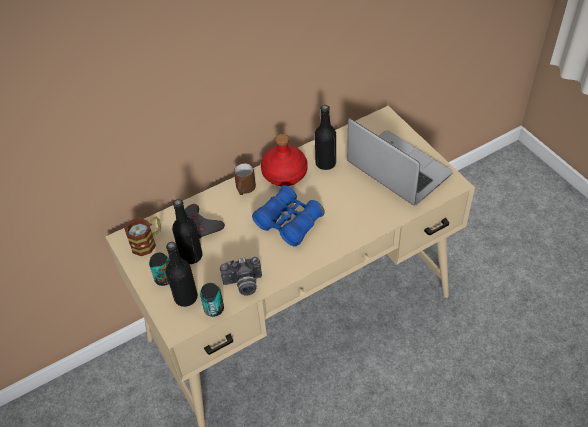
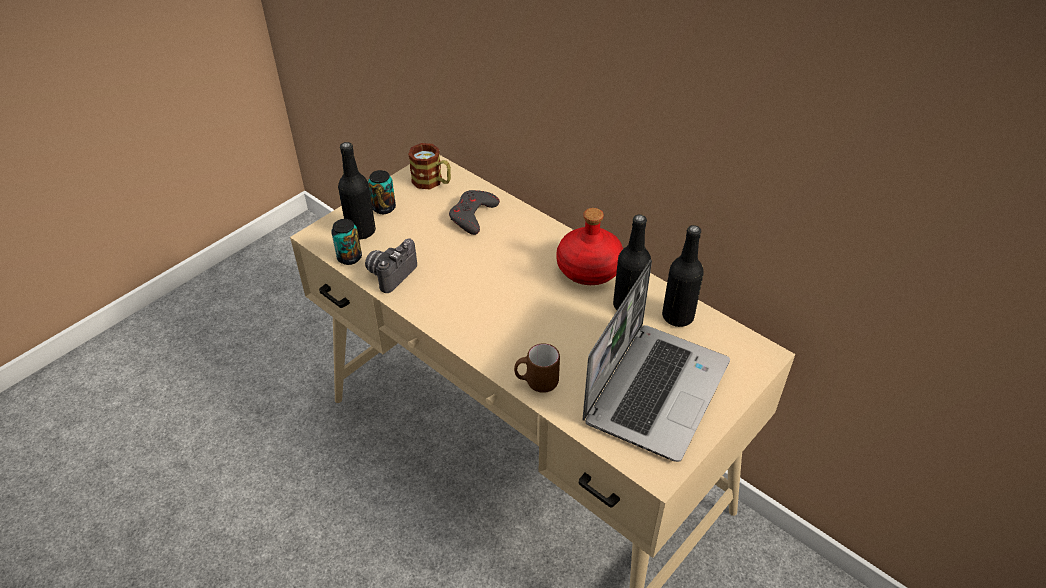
camera: 70 degrees right, 5 degrees down
black bottle [172,199,203,264] -> black bottle moved to [662,225,704,327]
camera [220,257,262,296] -> camera turned 60 degrees clockwise [365,239,417,293]
brown mug [234,163,256,195] -> brown mug moved to [514,343,560,393]
blue binoculars [252,185,325,247] -> none

